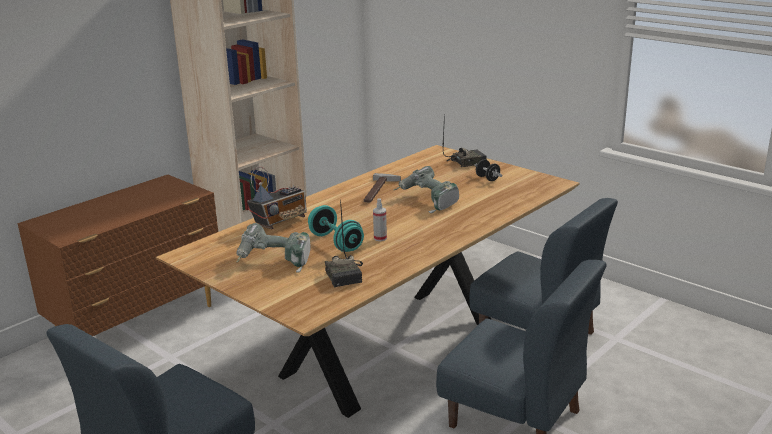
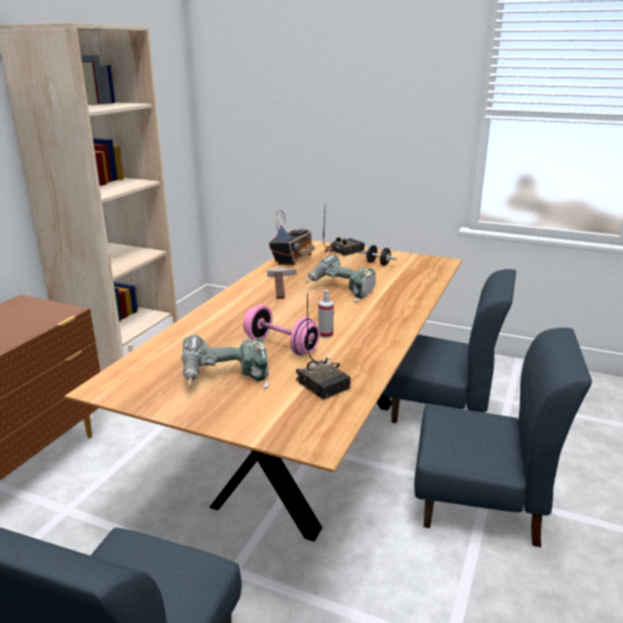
camera: 20 degrees left, 0 degrees up
radio [247,167,307,229] -> radio moved to [269,210,315,265]
turquoise dumbbell [308,205,364,252] -> pink dumbbell [243,305,320,355]

